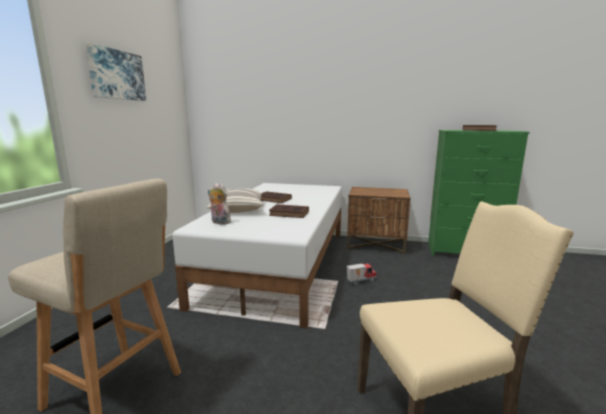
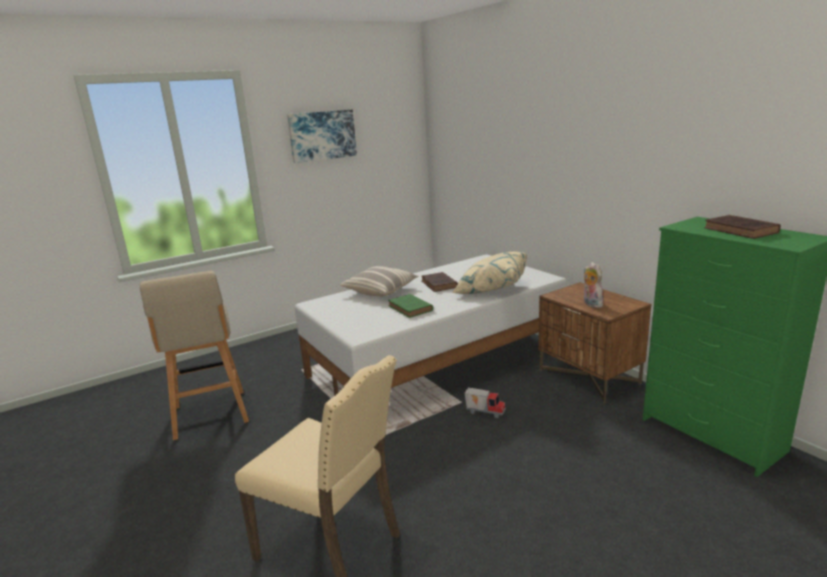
camera: 45 degrees right, 5 degrees up
plush toy [208,183,231,225] -> plush toy moved to [584,262,603,308]
brown book [269,204,309,218] -> green book [388,294,433,318]
none -> beige pillow [452,252,527,294]

